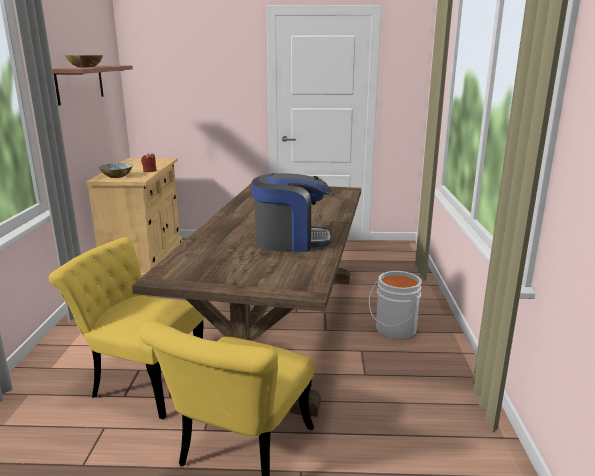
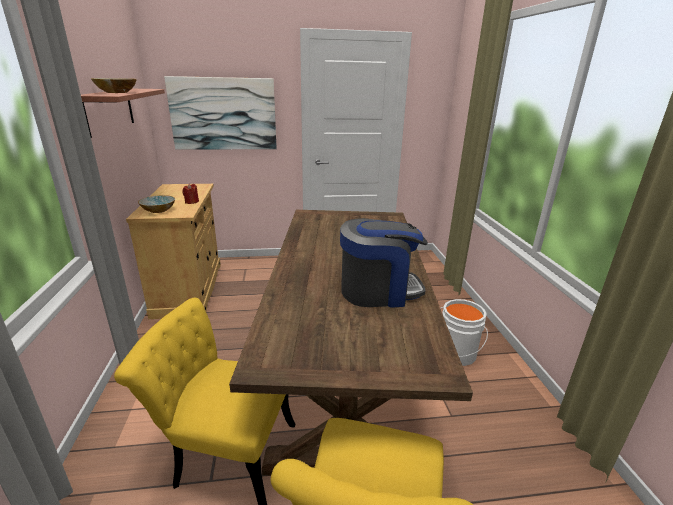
camera: 10 degrees left, 5 degrees up
none -> picture [164,76,277,150]

